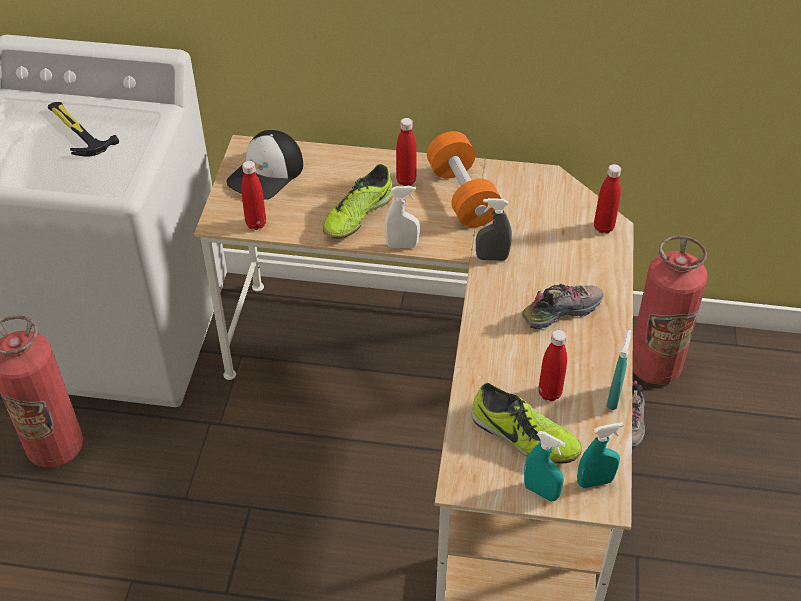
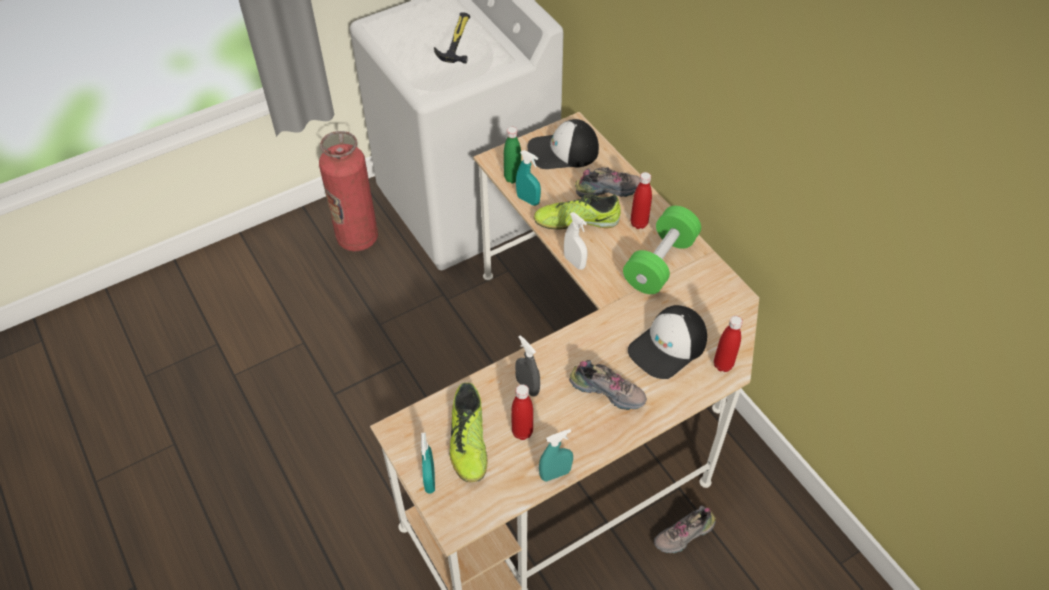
camera: 50 degrees right, 5 degrees up
red bottle [241,161,266,230] -> green bottle [504,127,521,183]
orange dumbbell [427,131,501,227] -> green dumbbell [623,206,701,294]
grey spray bottle [476,198,512,261] -> grey spray bottle moved to [515,335,540,396]
turquoise spray bottle [577,422,624,488] -> turquoise spray bottle moved to [516,150,541,206]
fire extinguisher [632,235,708,384] -> none
none -> shoe [575,167,640,197]
none -> cap [628,305,707,379]

